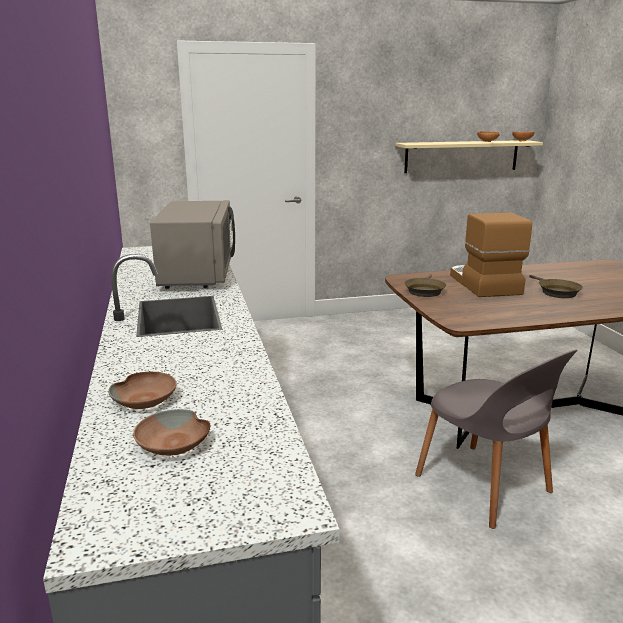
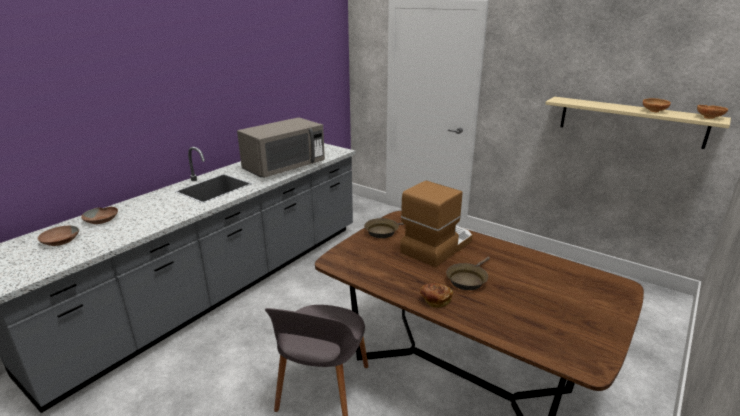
camera: 50 degrees right, 5 degrees up
none -> bread [420,283,453,308]

